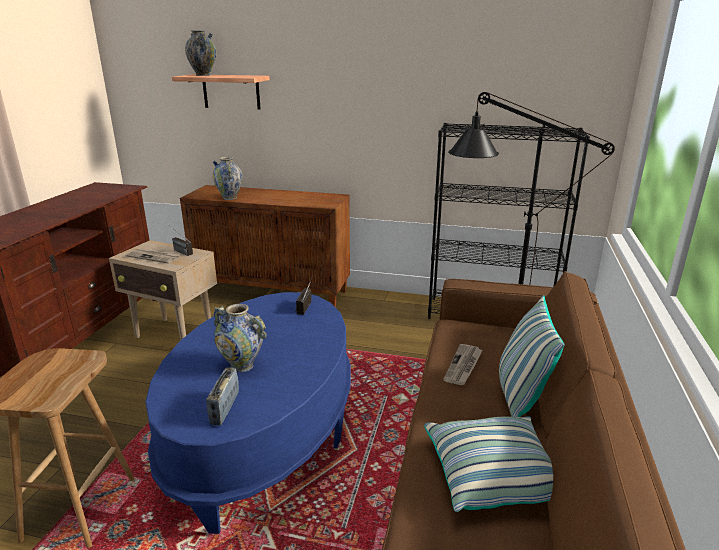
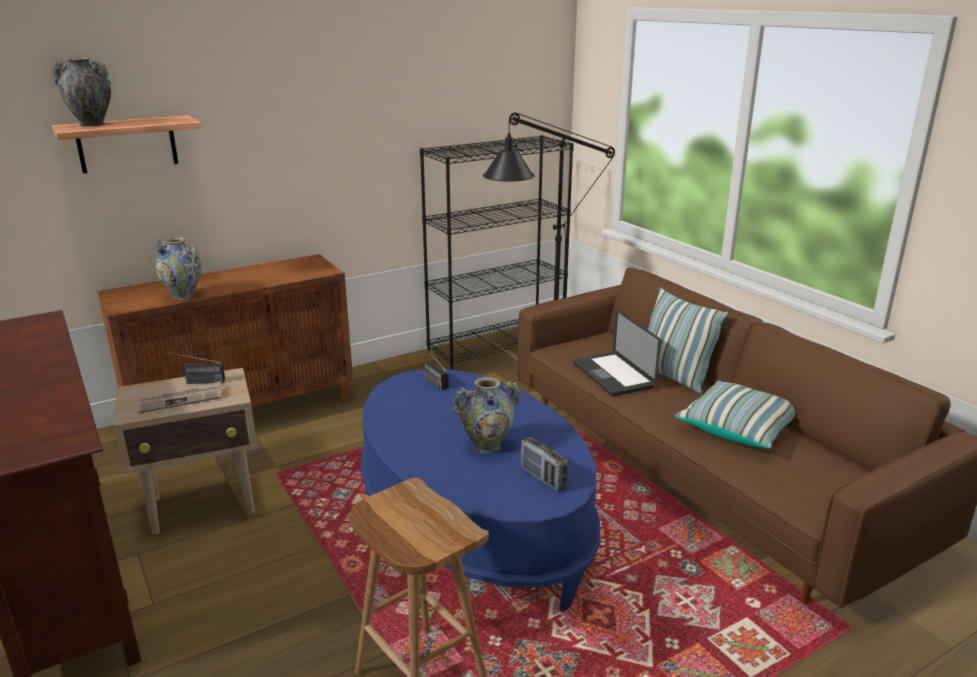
camera: 45 degrees left, 0 degrees up
newspaper [443,344,483,385] -> laptop [573,310,660,396]

